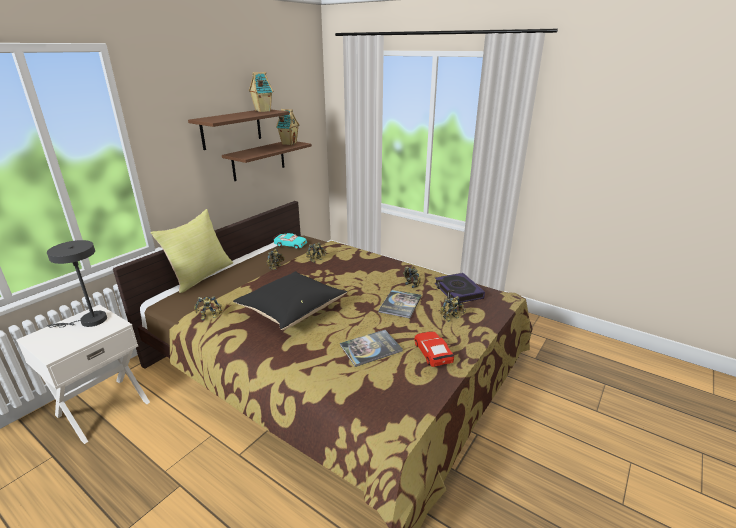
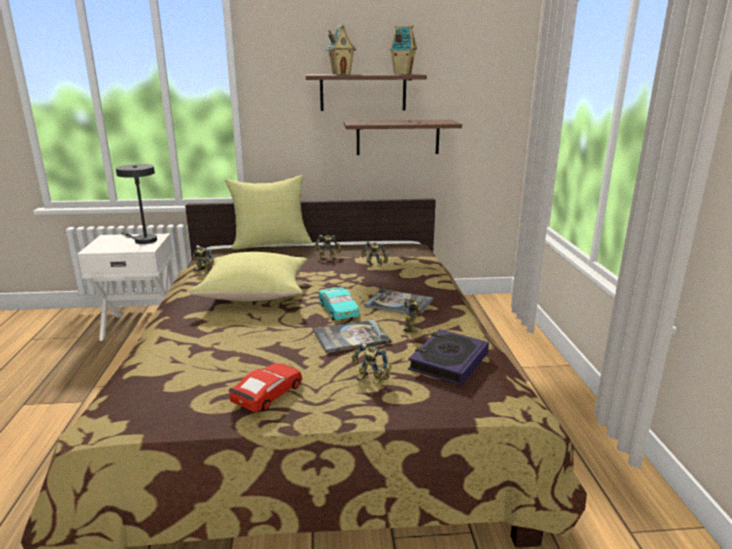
camera: 50 degrees right, 5 degrees down
black pillow [233,271,347,330] -> yellow pillow [189,252,307,301]
turquoise toy car [274,233,307,249] -> turquoise toy car moved to [319,286,359,320]
toy house [276,109,300,145] -> toy house moved to [326,25,356,75]
book [340,330,402,367] -> book moved to [364,289,433,314]

